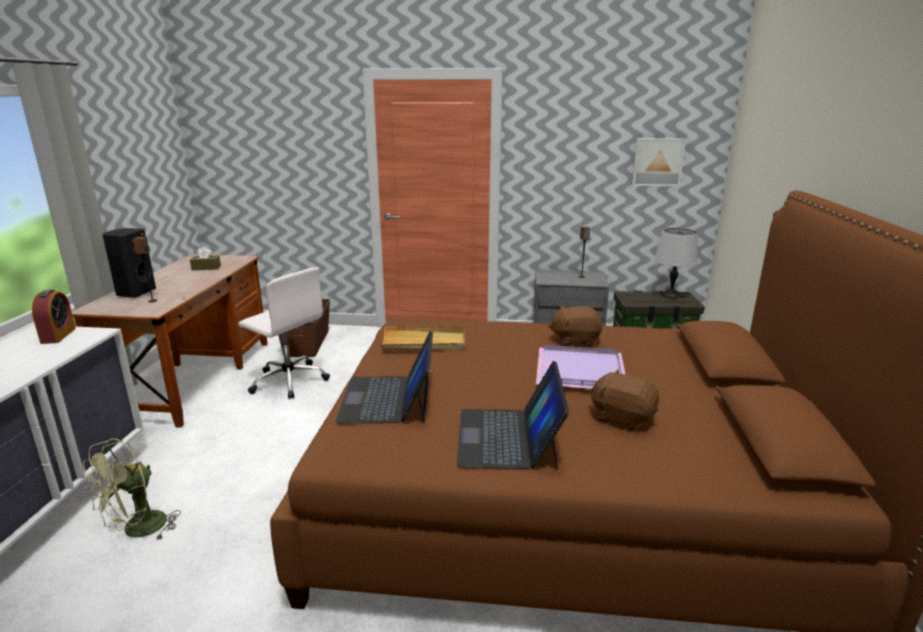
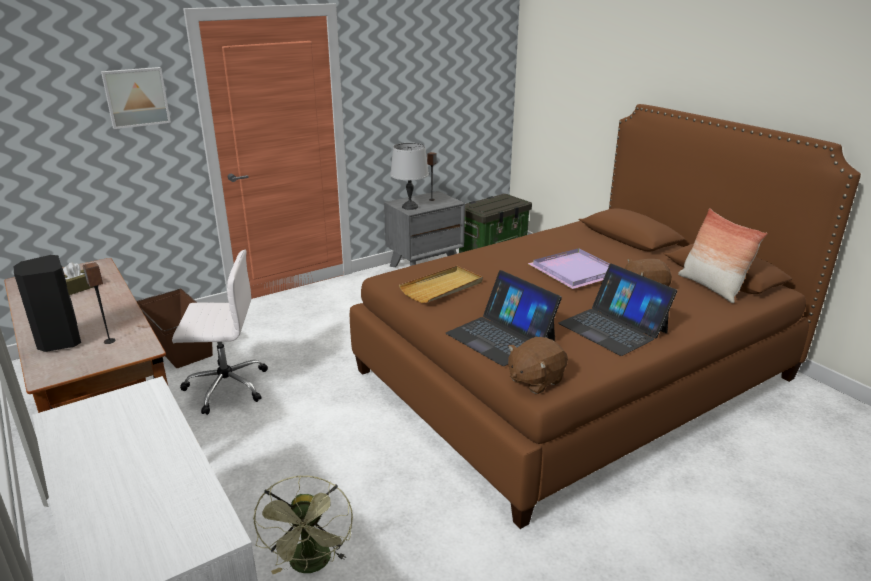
camera: 40 degrees left, 5 degrees up
alarm clock [32,289,76,344] -> none
brown plush toy [548,306,602,347] -> brown plush toy moved to [508,337,568,394]
picture [632,138,686,186] -> picture moved to [101,67,171,129]
grey table lamp [654,228,698,298] -> grey table lamp moved to [390,143,429,210]
none -> pillow [678,208,767,303]

